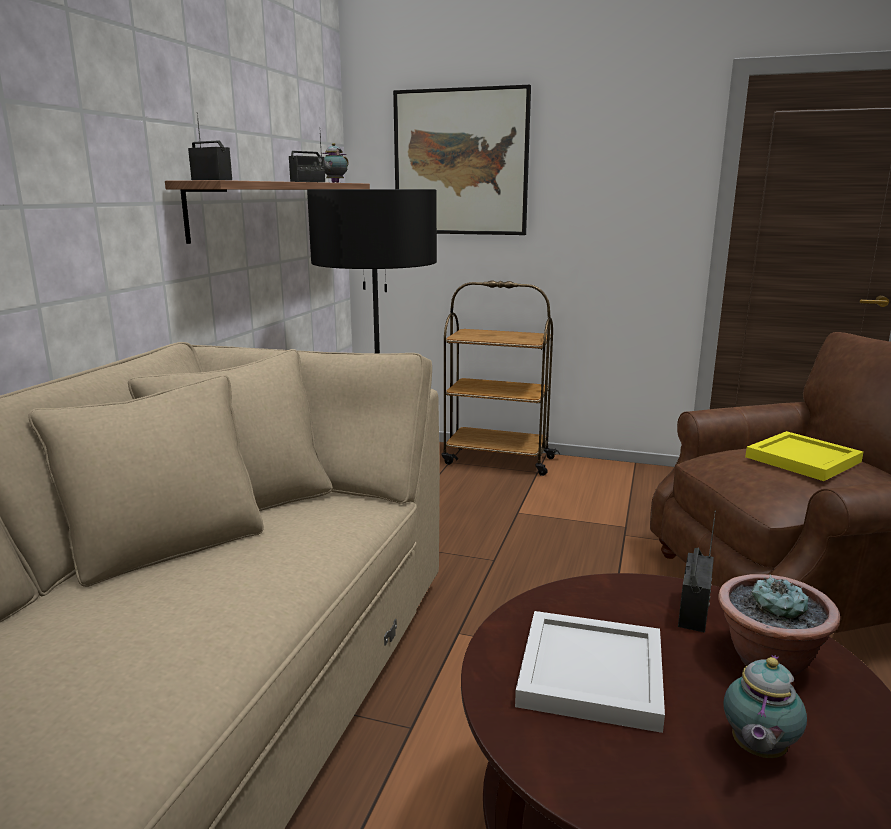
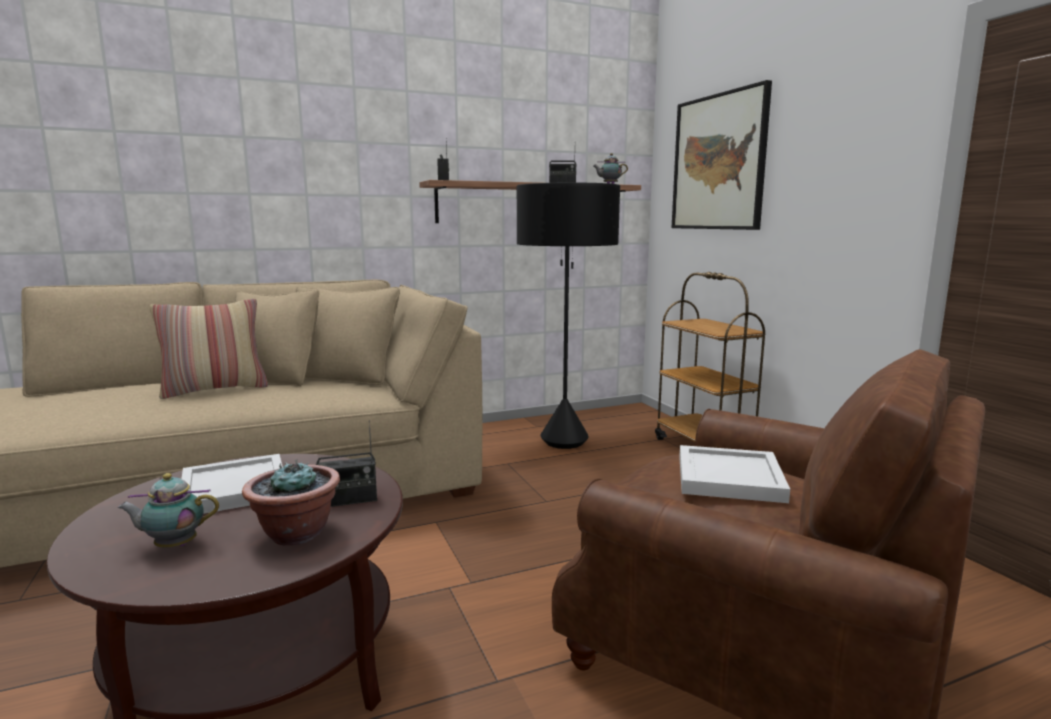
camera: 50 degrees right, 5 degrees down
yellow tray [745,431,863,481] -> white tray [679,445,790,503]
none -> pillow [150,299,268,399]

